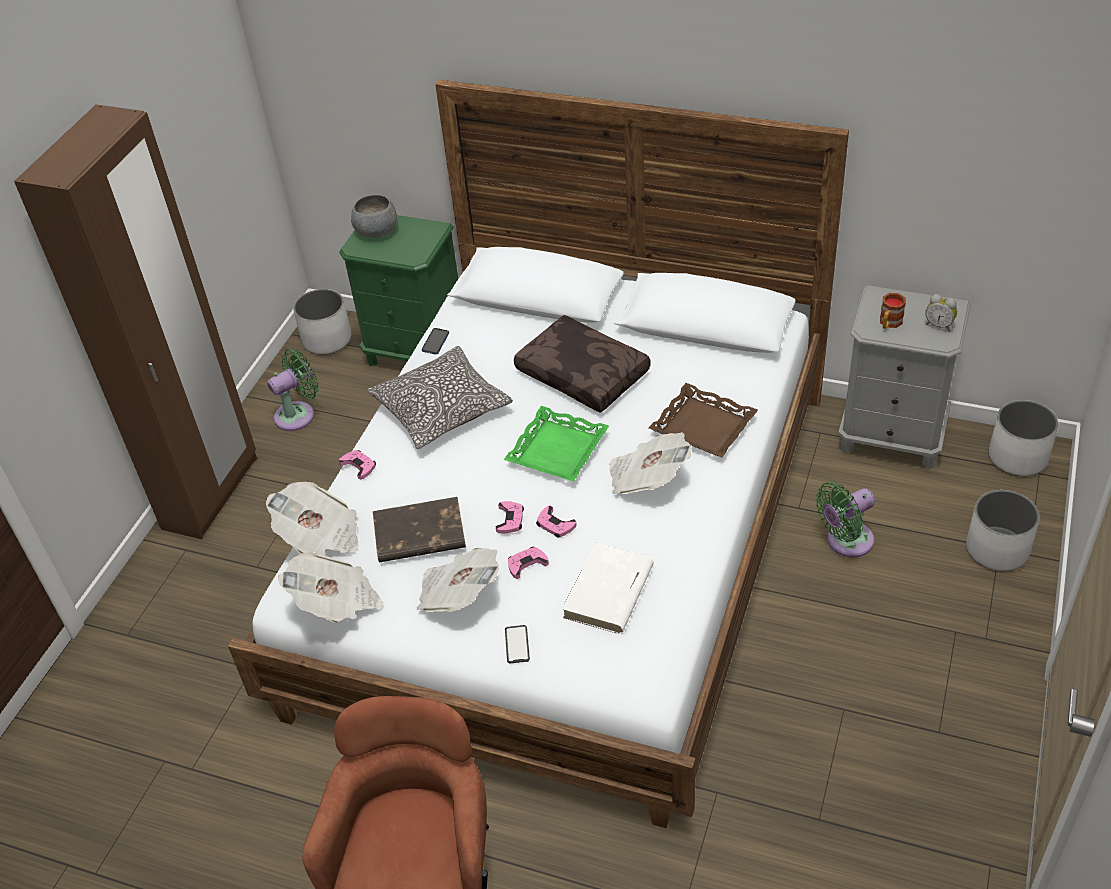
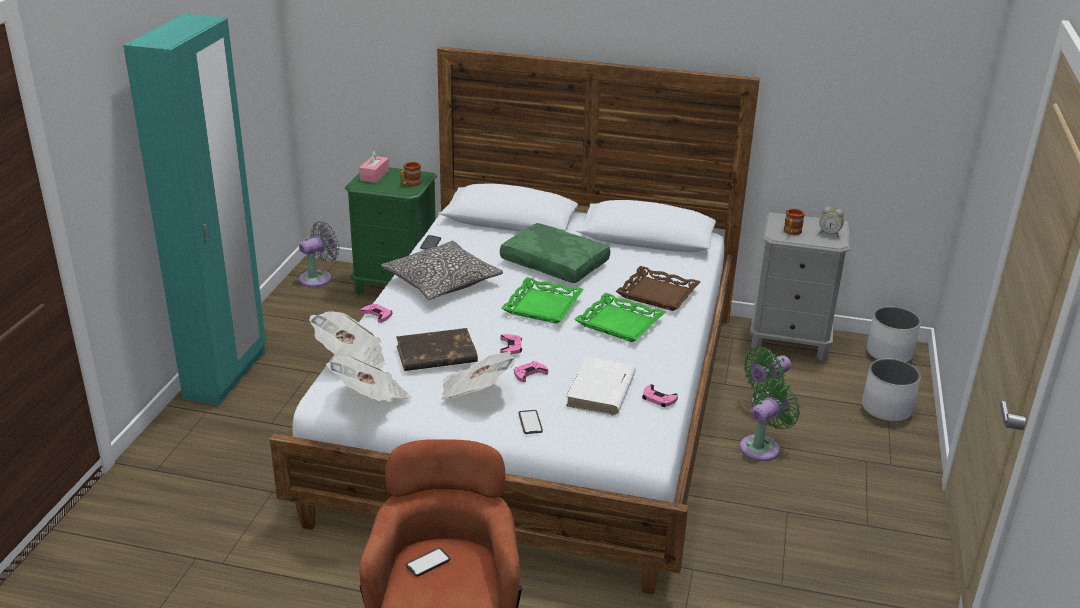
camera: 10 degrees left, 15 degrees down
brown wardrobe [14,104,257,539] -> turquoise wardrobe [123,14,266,405]
green fan [267,348,319,431] -> green fan moved to [740,378,800,461]
white planter [293,289,352,355] -> grey fan [299,221,339,287]
grey bowl [351,195,397,238] -> pink tissue box [359,150,389,183]
brown pillow [514,315,651,413] -> green pillow [500,223,610,283]
pink game controller [536,506,577,537] -> pink game controller moved to [642,384,678,407]
newspaper [609,433,692,494] -> green tray [574,293,665,342]
none -> mug [400,162,422,187]
none -> phone [406,548,451,576]

